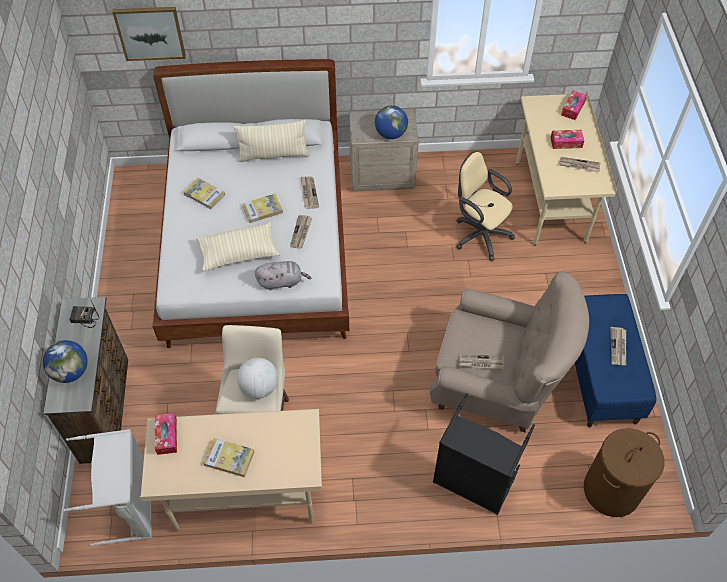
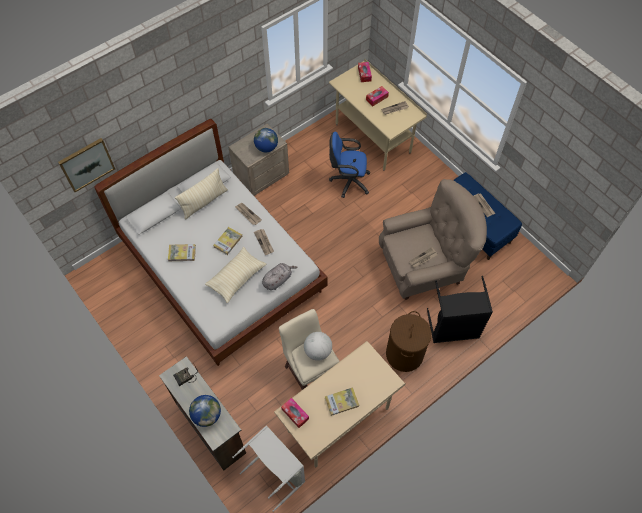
camera: 35 degrees left, 5 degrees up
beige office chair [456,151,515,261] -> blue office chair [329,132,370,198]
brown laundry basket [584,428,665,517] -> brown laundry basket moved to [386,311,431,372]

